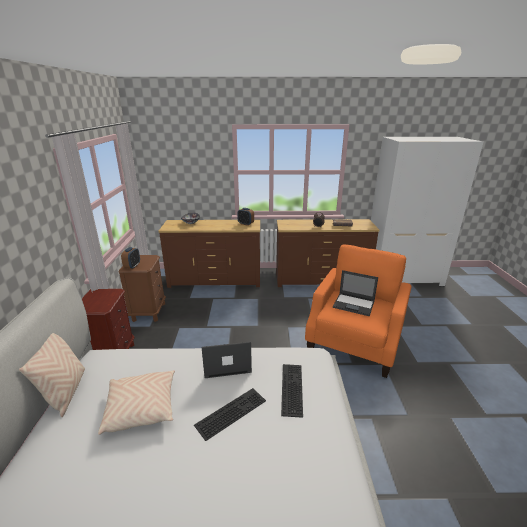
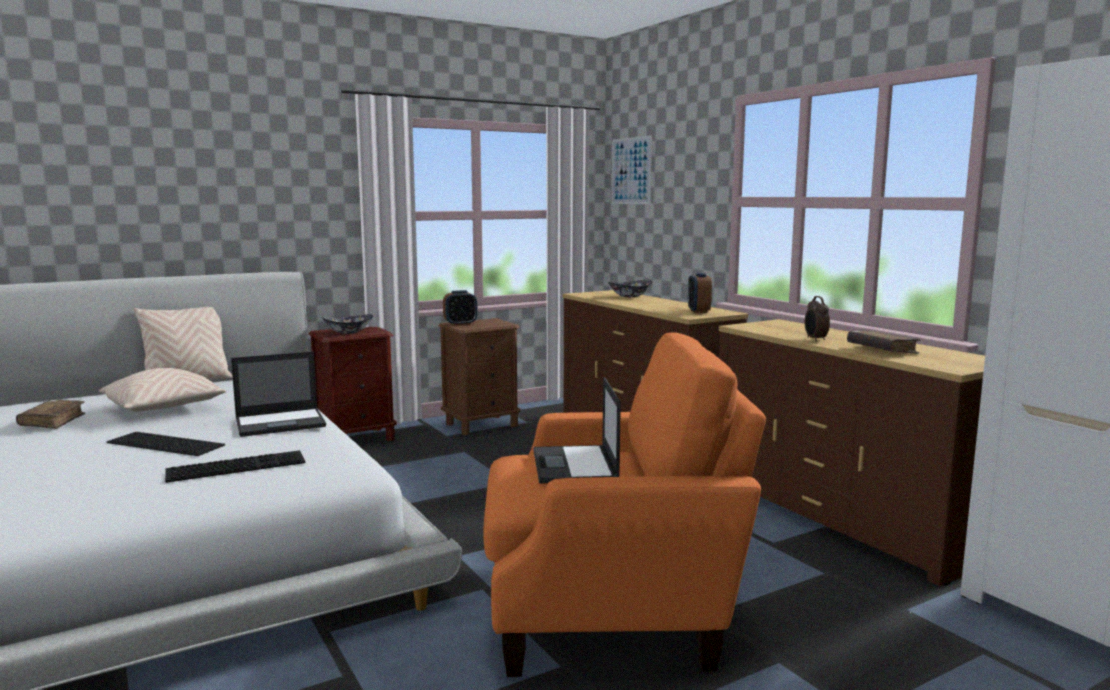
camera: 60 degrees right, 15 degrees down
laptop [201,342,252,378] -> laptop turned 105 degrees clockwise [231,351,326,437]
none -> brown book [16,400,85,429]
none -> bowl [322,314,373,334]
none -> picture [611,135,652,204]

